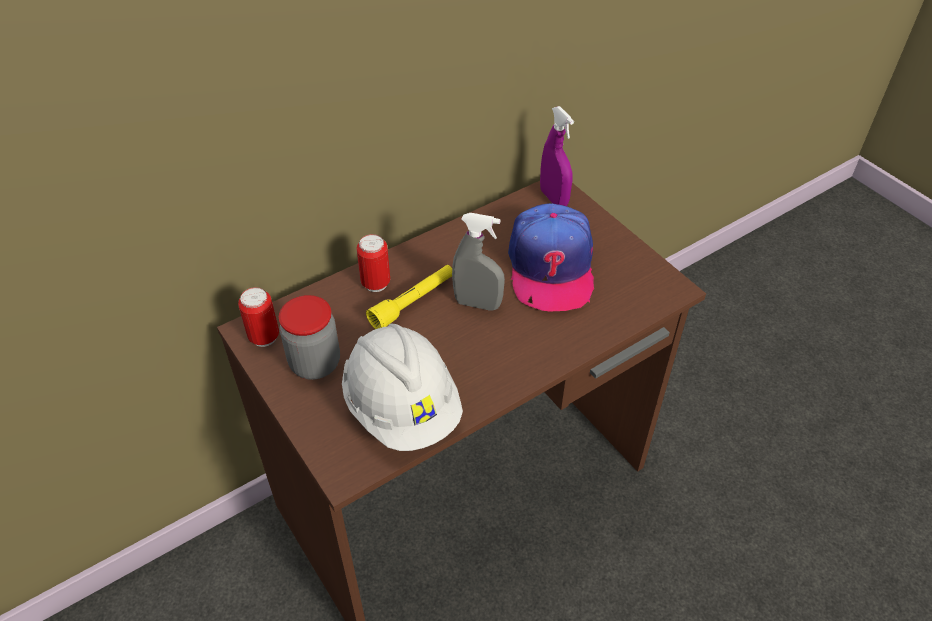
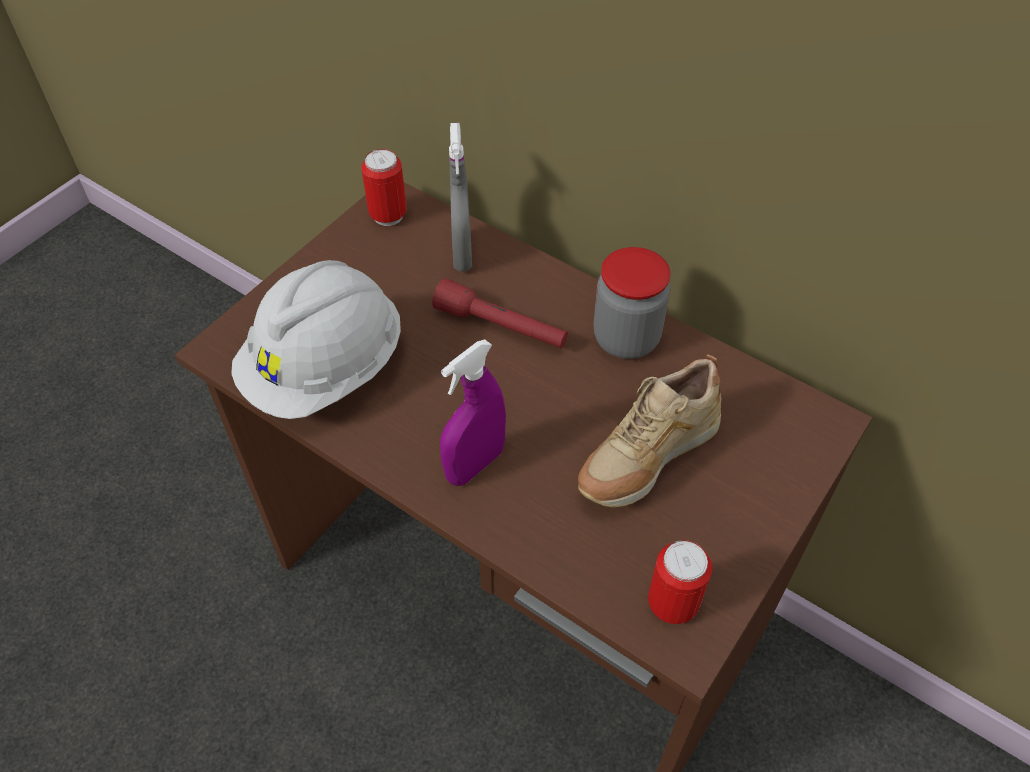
camera: 70 degrees right, 5 degrees up
jar [279,295,340,380] -> jar moved to [594,247,671,359]
can [357,234,390,292] -> can moved to [648,540,712,624]
yellow flashlight [366,265,452,329] -> red flashlight [432,278,568,348]
grey spray bottle [452,213,505,311] -> grey spray bottle moved to [449,123,472,272]
cap [508,203,594,311] -> beige shoe [578,354,721,508]
purple spray bottle [540,106,574,206] -> purple spray bottle moved to [440,339,506,486]

